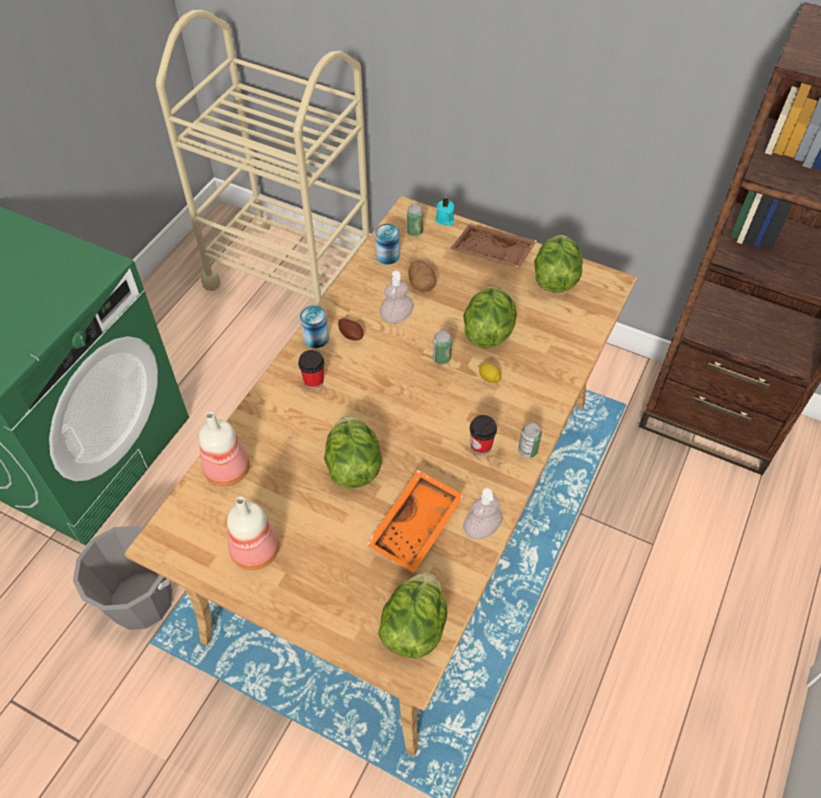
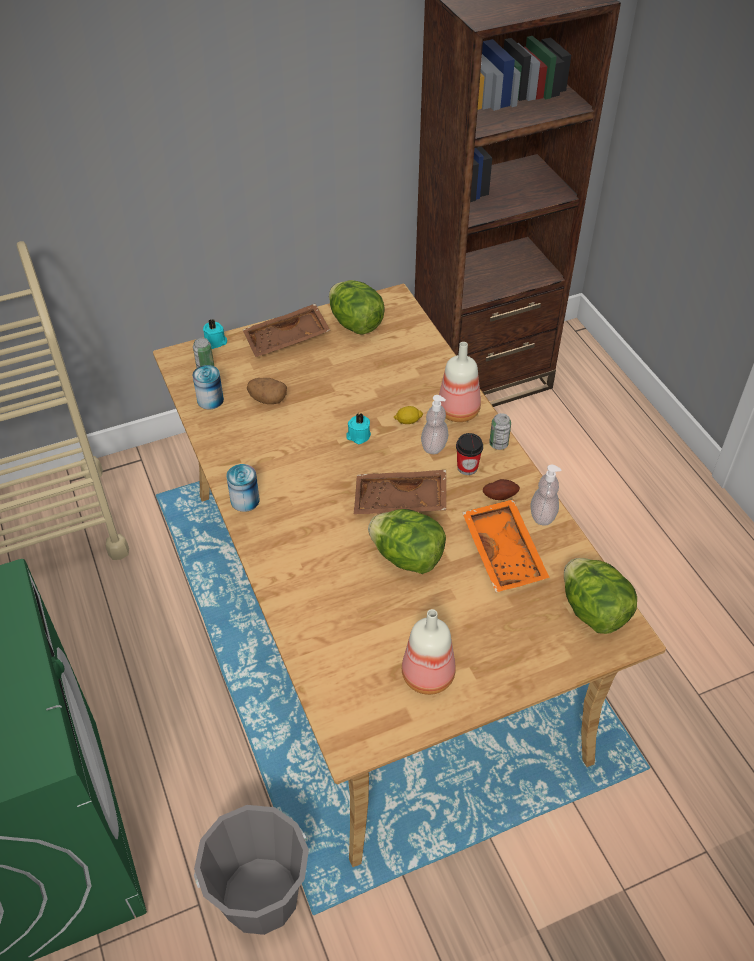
camera: 50 degrees left, 5 degrees down
bottle [199,412,250,486] -> bottle moved to [439,342,481,422]
cup [298,350,324,389] -> none
potato [338,318,363,341] -> potato moved to [483,479,520,500]
soap dispenser [379,271,414,323] -> soap dispenser moved to [421,395,448,454]
can [433,331,452,364] -> turquoise candle [346,413,371,444]
lettuce [464,287,517,348] -> none
none -> brown tray [354,470,446,514]

